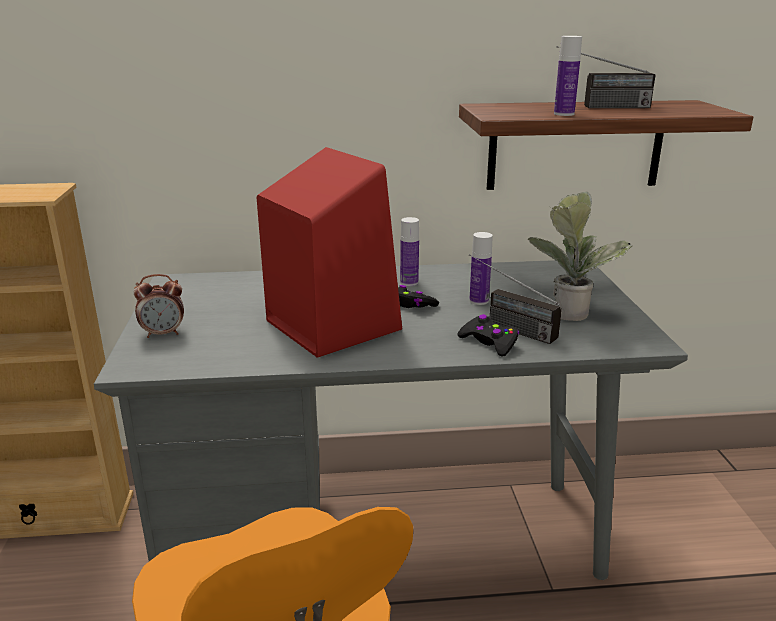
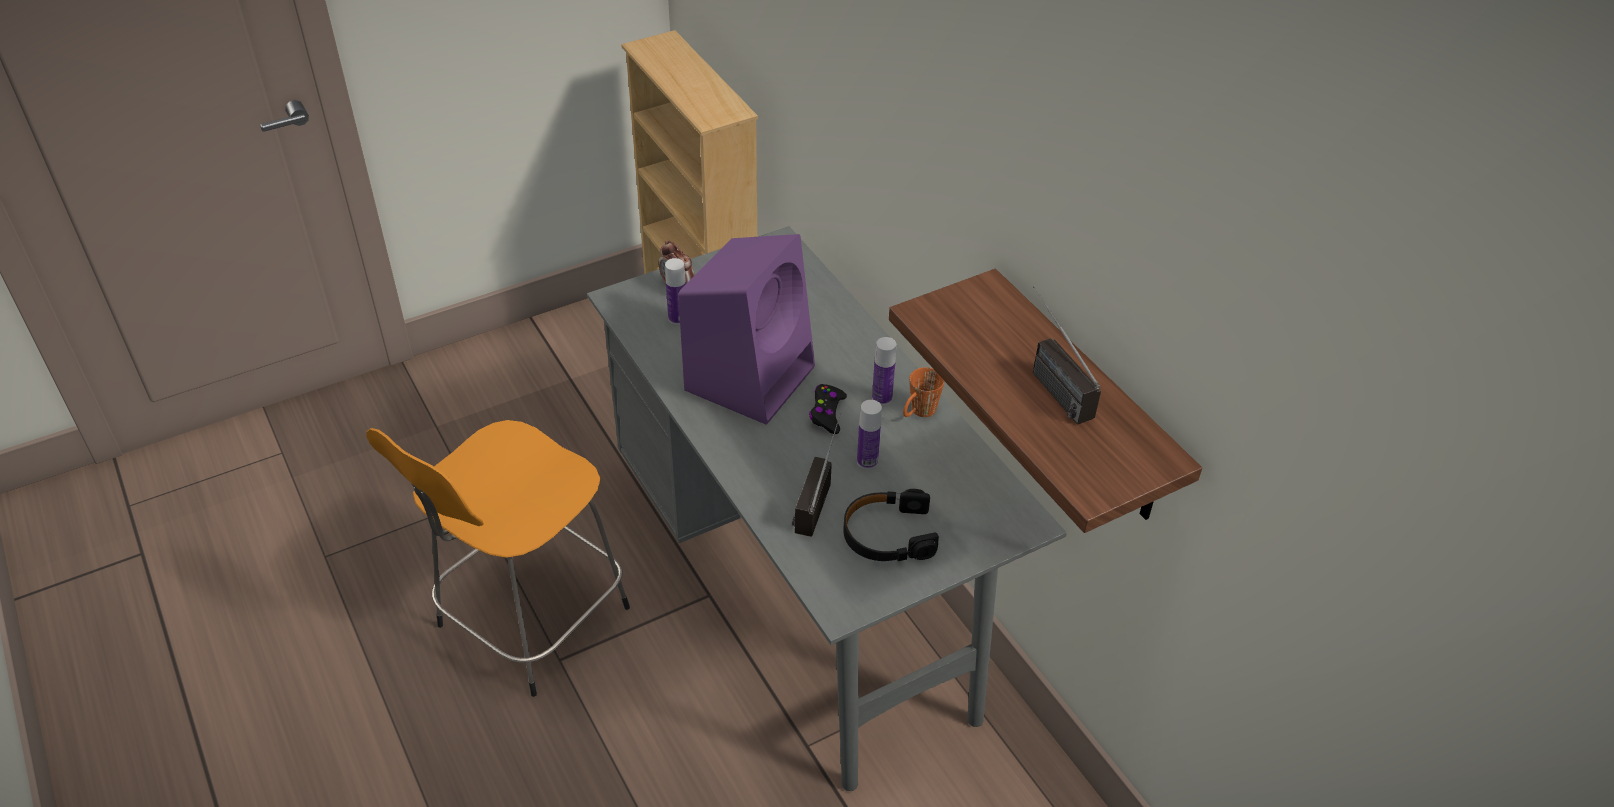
camera: 65 degrees right, 20 degrees up
red speaker [257,147,402,358] -> purple speaker [678,234,815,425]
black game controller [458,314,519,357] -> none
potted plant [528,192,633,321] -> black headphones [843,489,939,561]
bottle [554,36,582,116] -> bottle moved to [665,258,686,325]
none -> orange mug [903,367,944,417]

